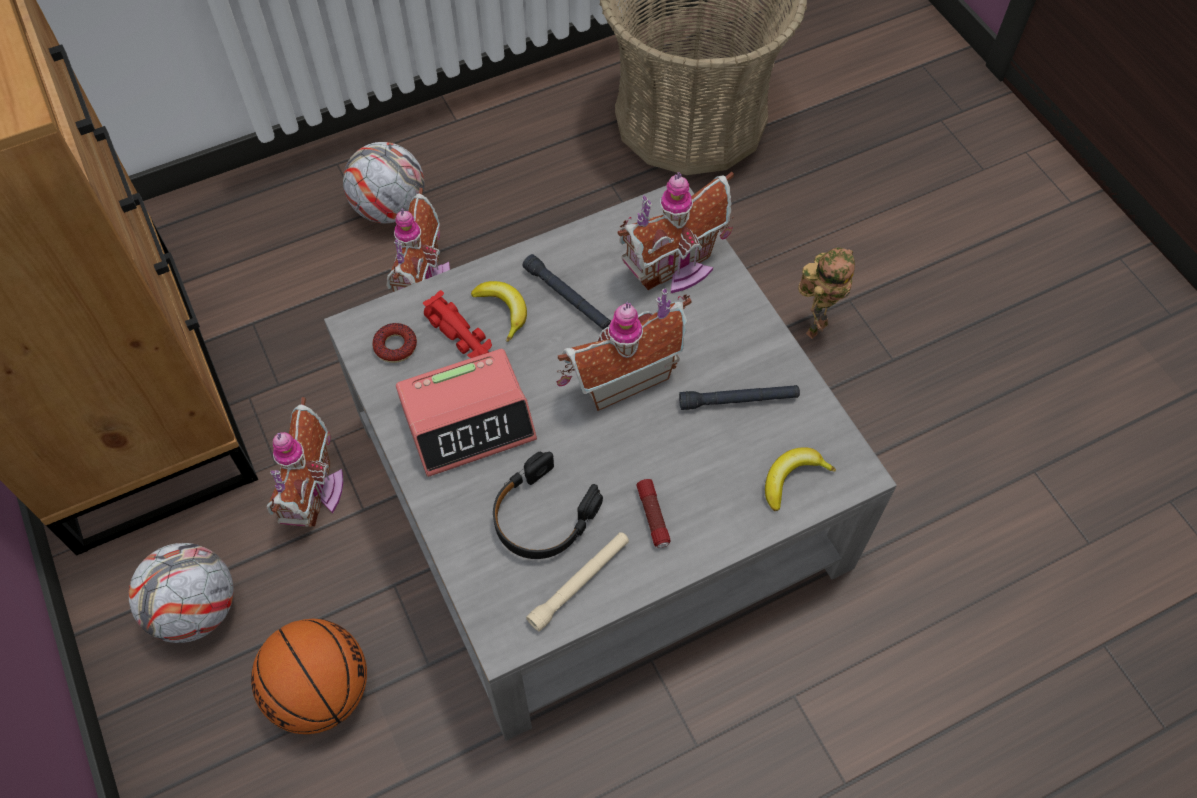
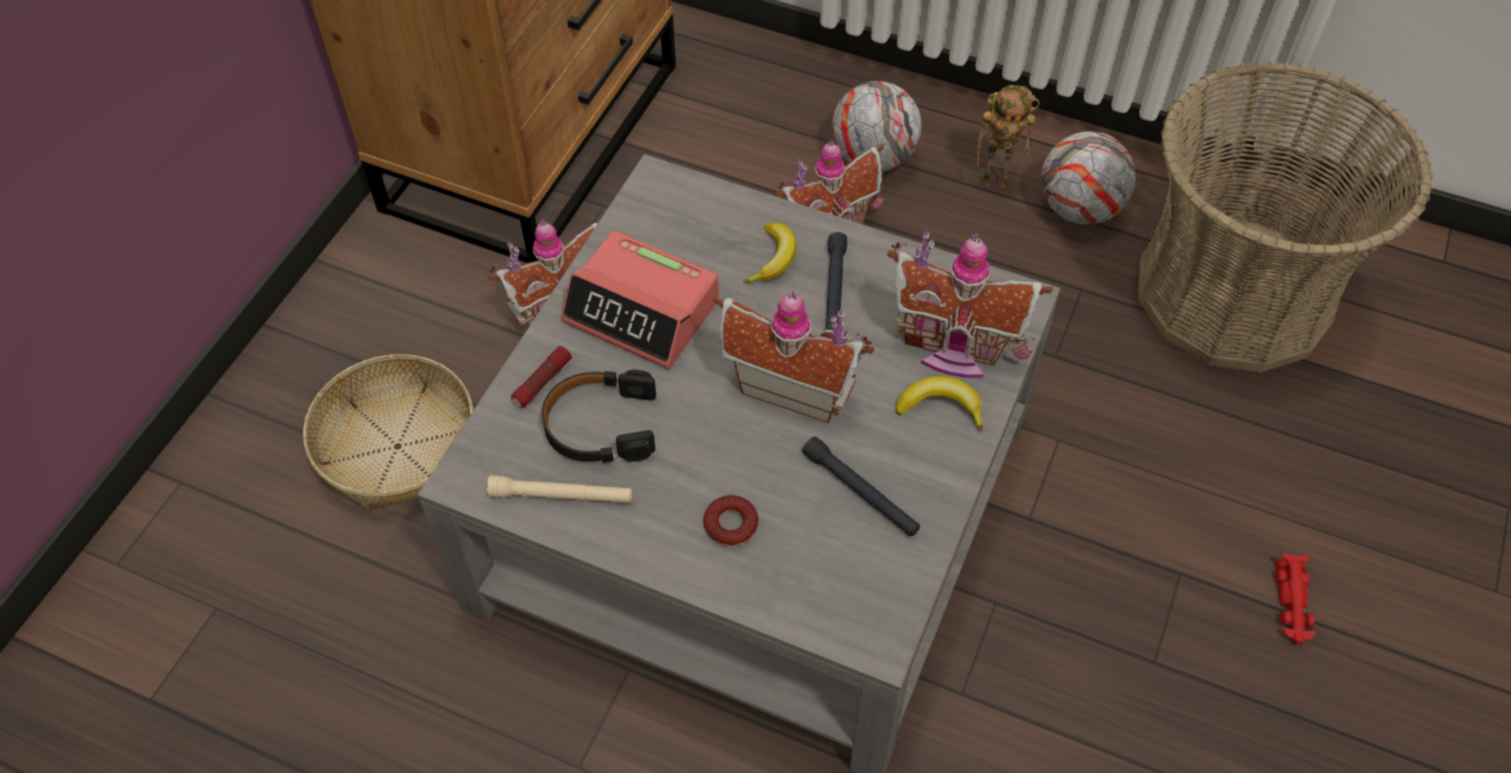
camera: 50 degrees right, 5 degrees down
football [129,543,234,643] -> football moved to [1041,131,1136,224]
basketball [251,619,367,734] -> basket [303,354,473,511]
donut [372,323,417,363] -> donut moved to [703,495,759,546]
red toy car [423,290,492,358] -> red toy car moved to [1275,553,1315,645]
flashlight [636,479,671,548] -> flashlight moved to [511,346,572,408]
banana [765,447,836,511] -> banana moved to [896,376,983,432]
toy robot [798,248,855,339] -> toy robot moved to [976,85,1040,187]

